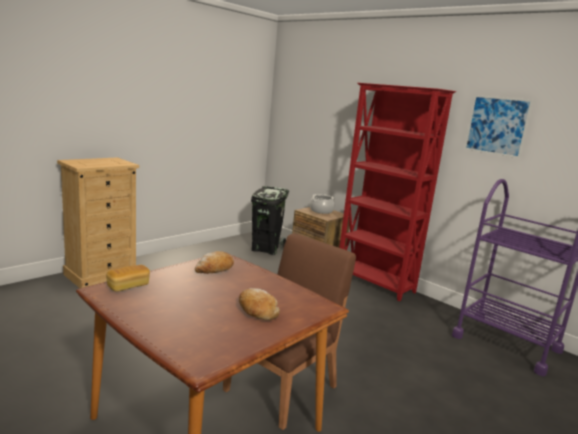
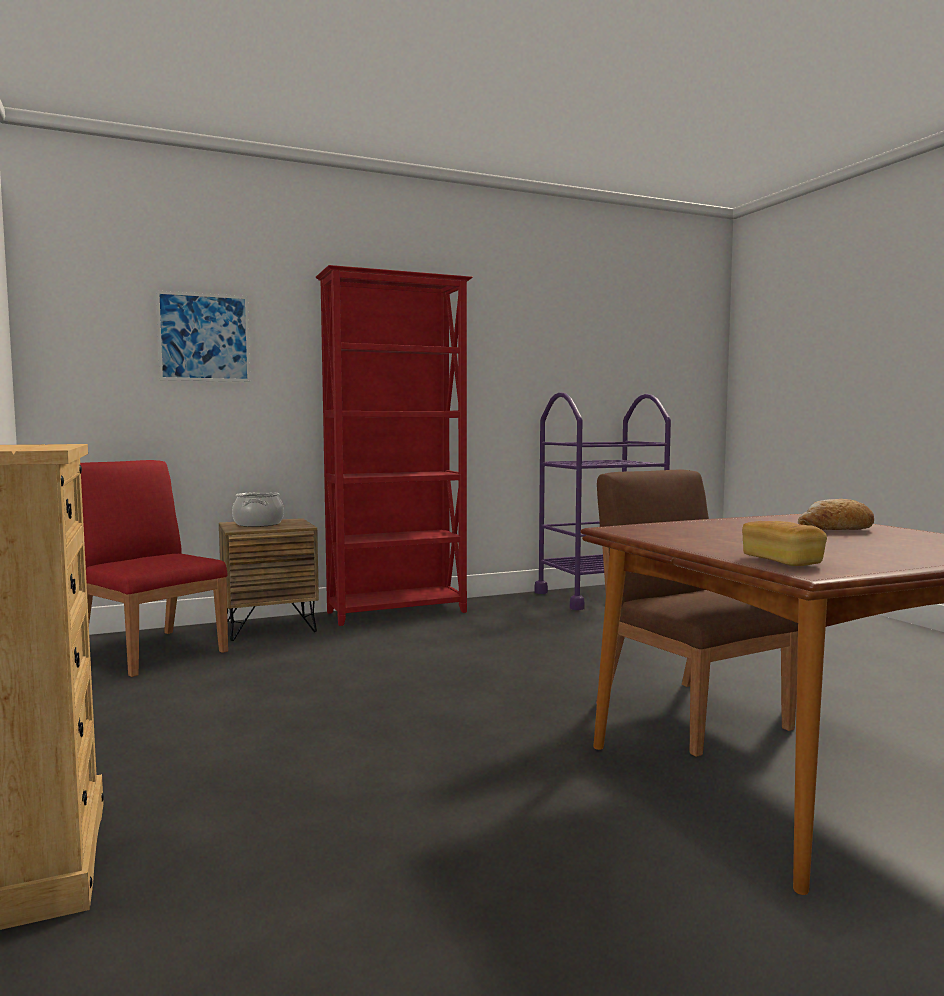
camera: 65 degrees left, 10 degrees down
bread [195,251,234,274] -> none
black trash can [251,186,289,255] -> red chair [80,460,228,677]
picture [464,95,533,158] -> picture moved to [156,290,250,382]

